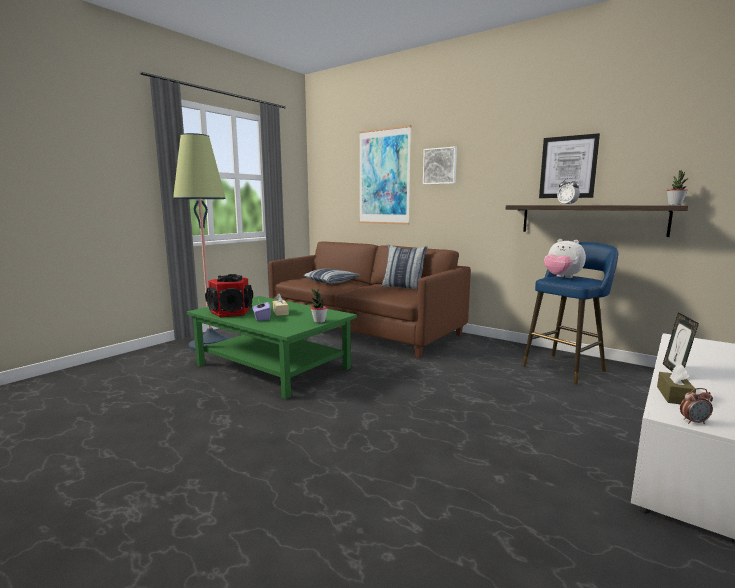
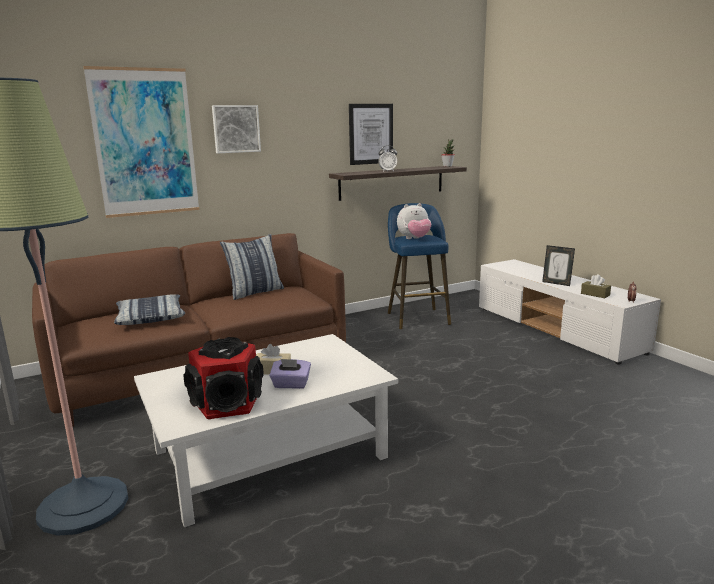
camera: 65 degrees left, 5 degrees up
green coffee table [187,296,357,399] -> white coffee table [134,334,398,527]
potted plant [310,289,328,323] -> none

